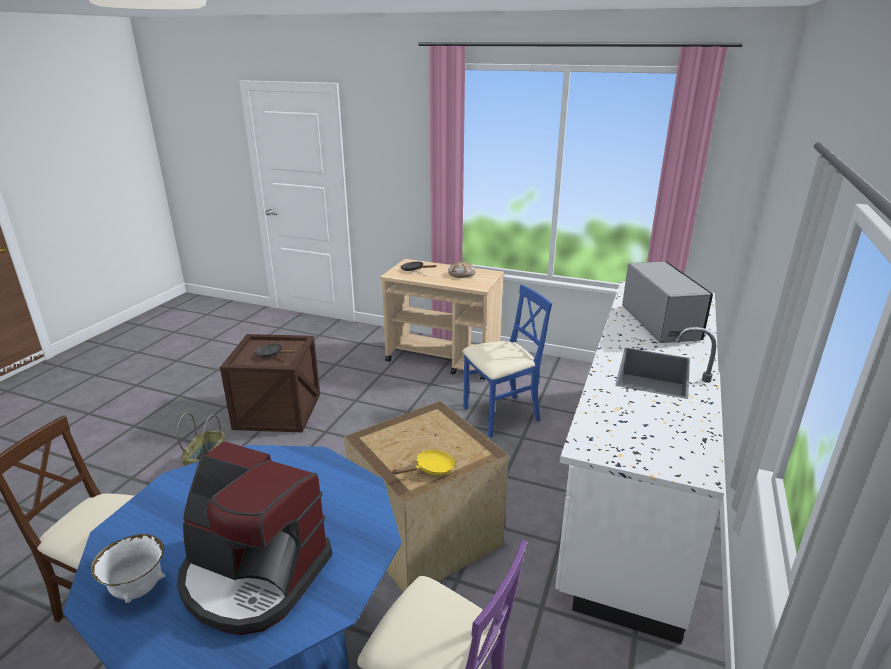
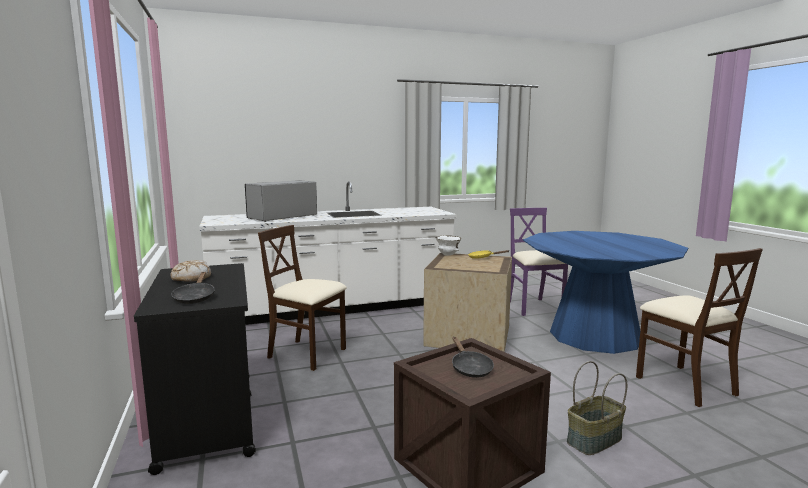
camera: 130 degrees left, 15 degrees down
white bowl [91,534,166,603] -> white bowl moved to [435,236,462,256]
coffee machine [177,441,333,635] -> none
beige cart [380,259,504,380] -> black cart [134,263,256,475]
blue chair [462,285,552,438] -> beige chair [258,225,347,371]

